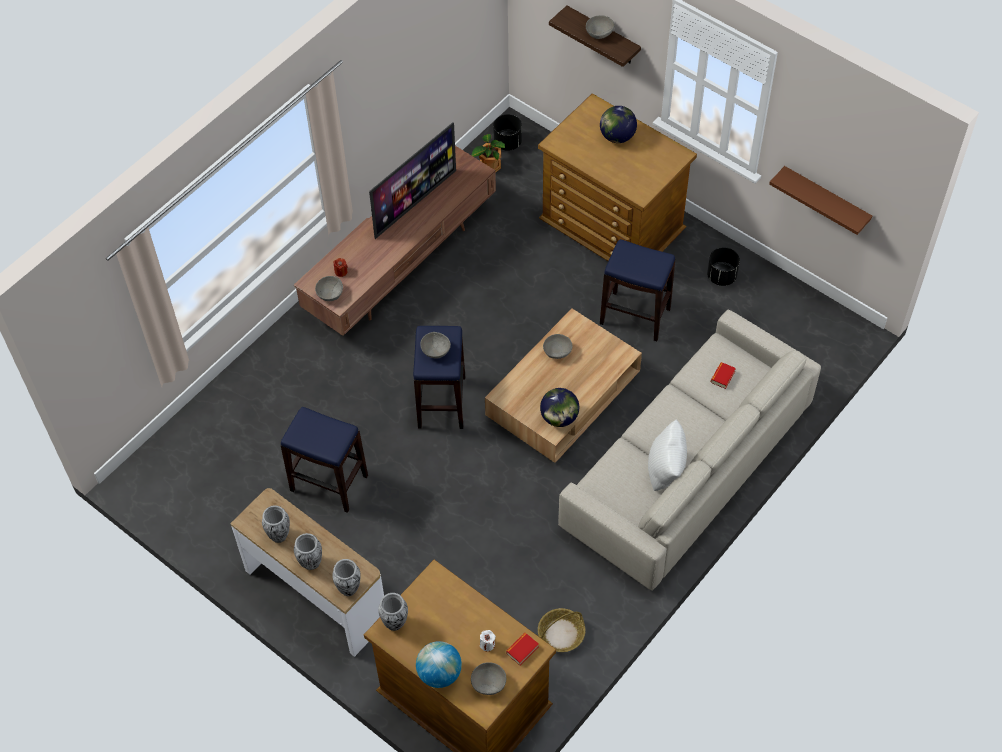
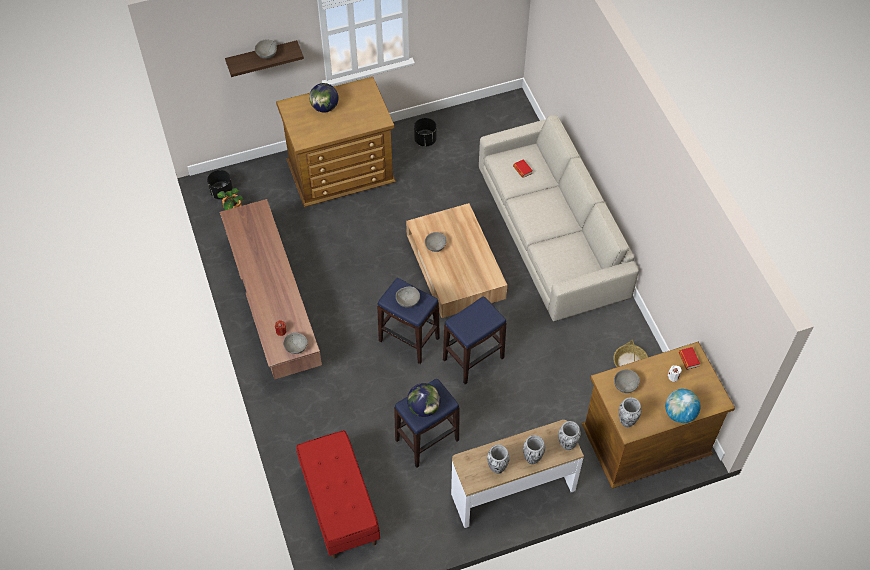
camera: 60 degrees left, 0 degrees up
television [369,122,456,239] -> none
grey bowl [471,662,506,695] -> grey bowl moved to [614,369,640,393]
globe [540,388,579,427] -> globe moved to [407,383,441,417]
stool [600,239,675,341] -> stool moved to [443,297,507,384]
white pillow [648,419,687,491] -> none
brown shelf [769,166,872,235] -> none
none -> red bench [296,430,380,559]

